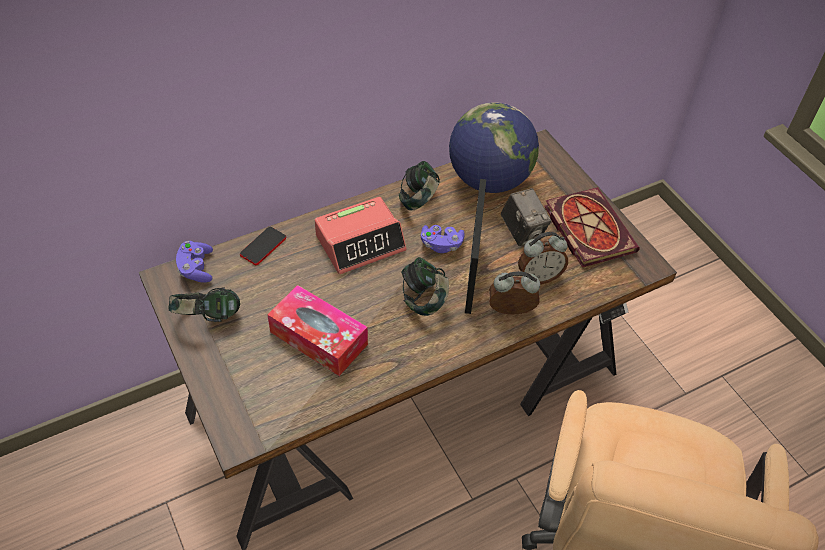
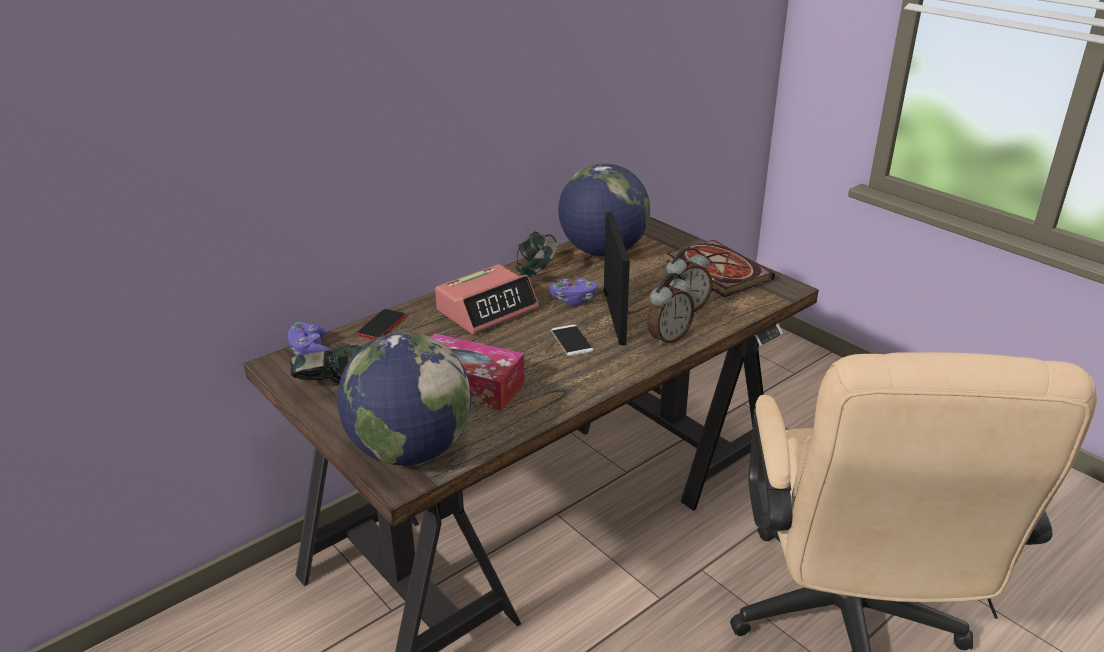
camera: 10 degrees left, 20 degrees down
headphones [401,257,449,316] -> phone [551,325,593,356]
alarm clock [489,271,540,315] -> alarm clock turned 150 degrees clockwise [647,273,695,346]
camera [501,188,551,246] -> none
none -> globe [337,332,471,465]

